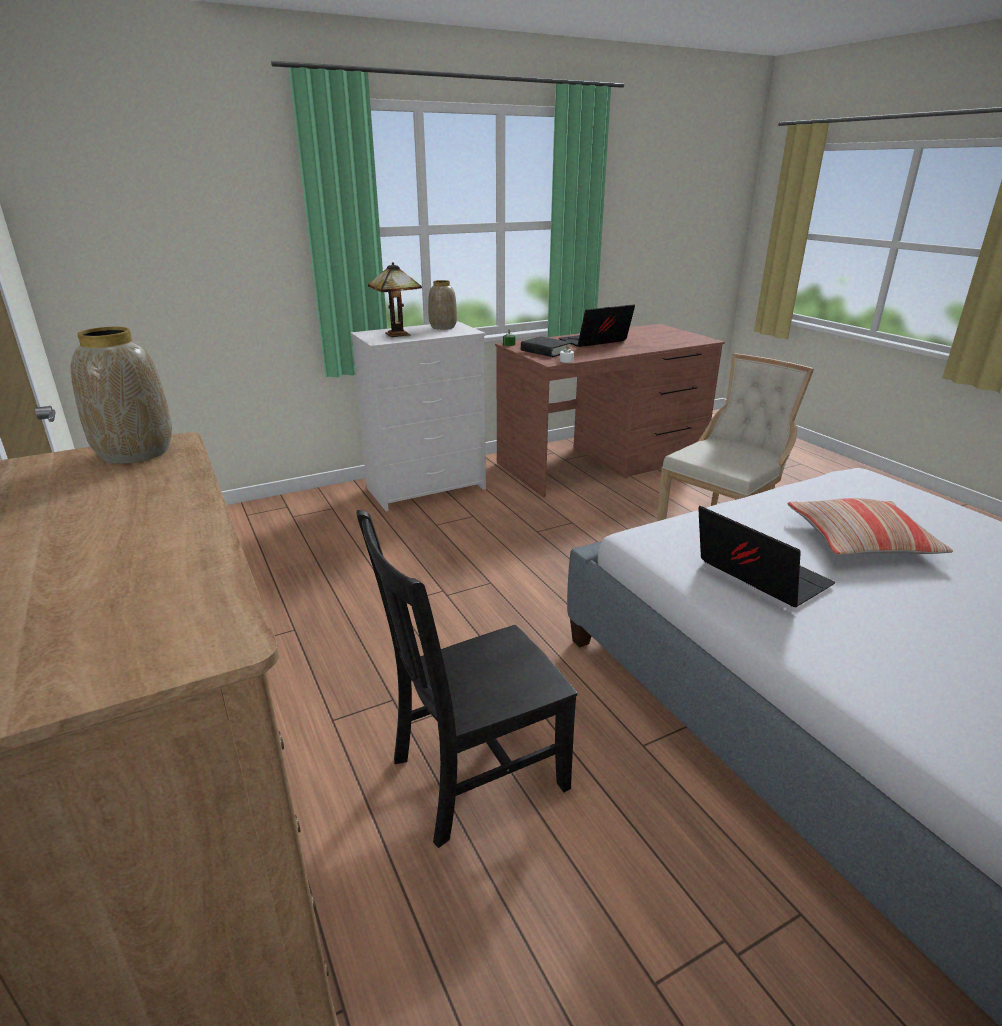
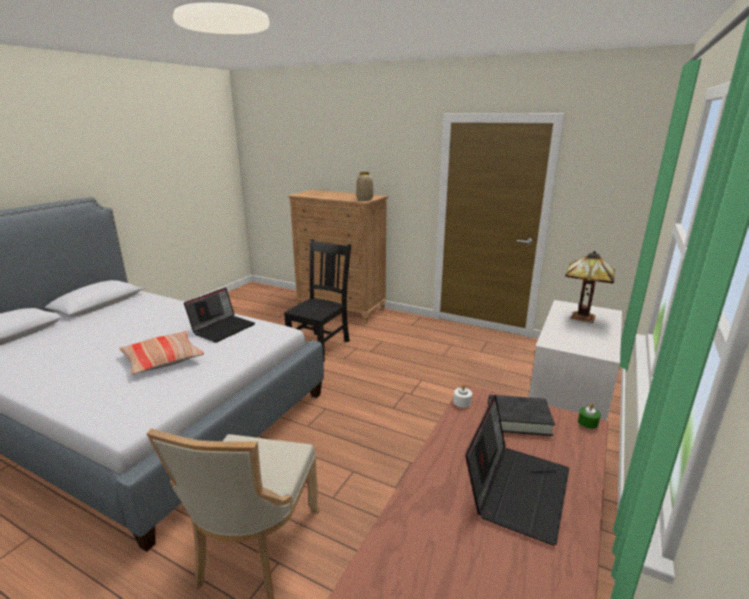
camera: 145 degrees right, 5 degrees down
vase [428,280,457,330] -> none
laptop [698,506,835,607] -> laptop turned 75 degrees counterclockwise [184,287,255,343]

